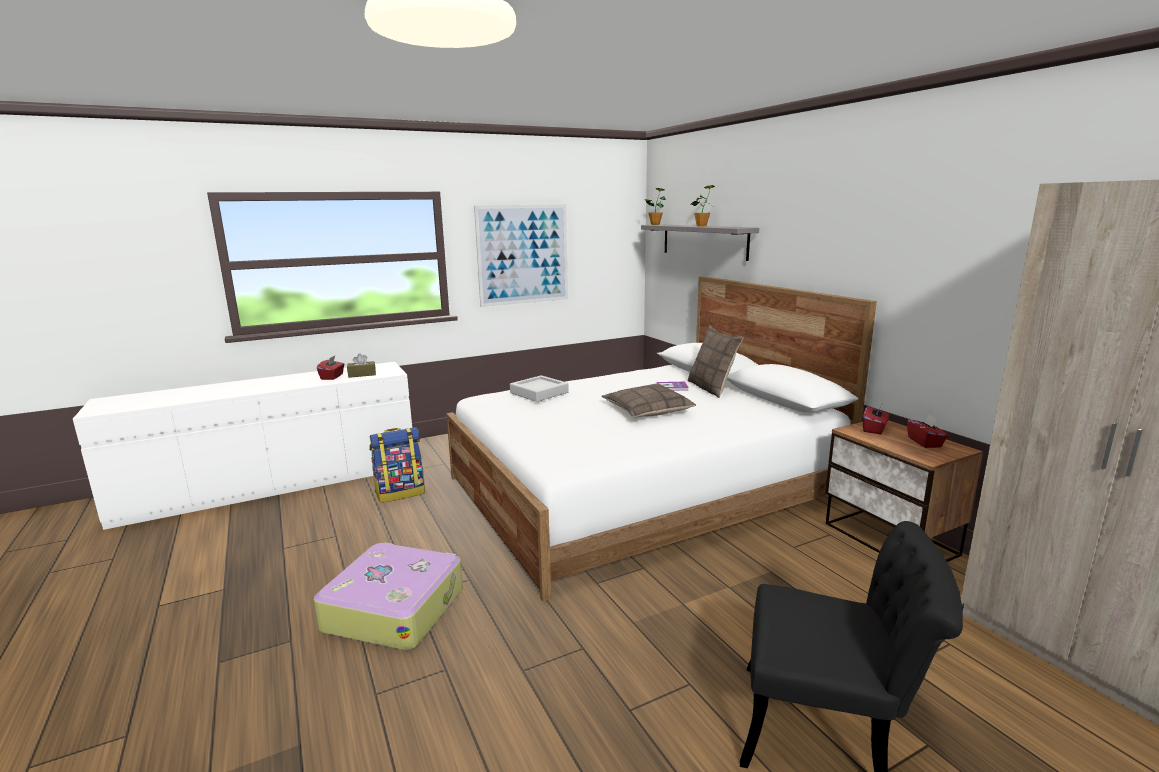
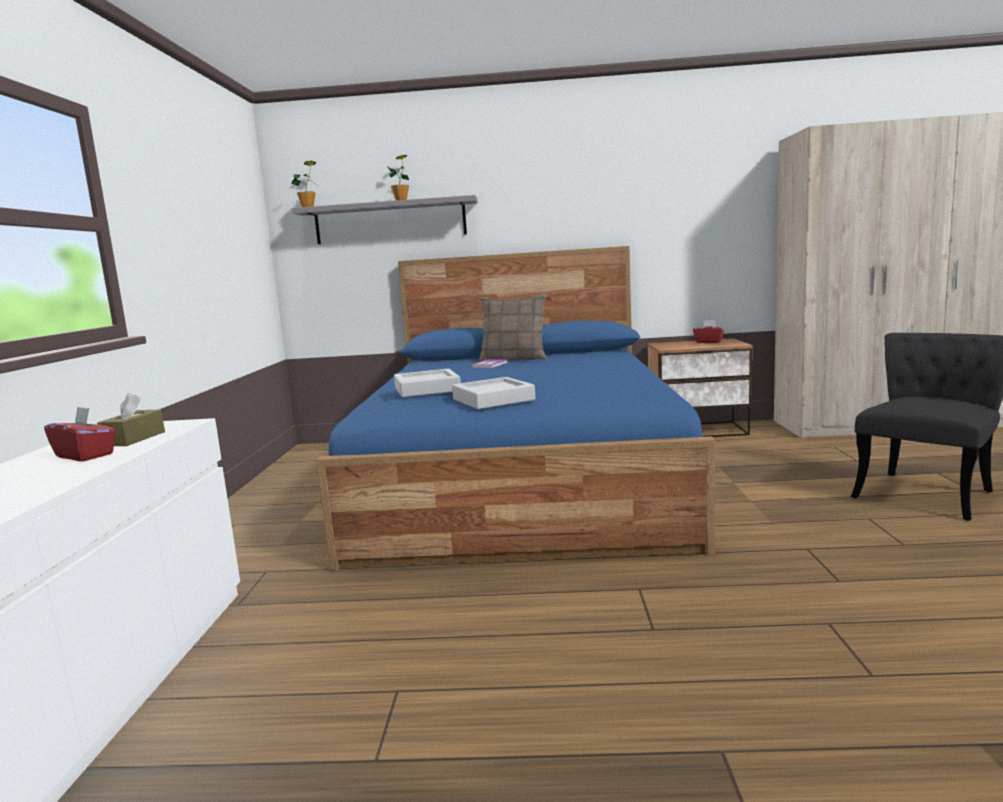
camera: 60 degrees left, 5 degrees down
suitcase [314,543,463,650] -> none
backpack [369,427,425,503] -> none
white bed [446,276,877,601] -> blue bed [317,246,715,571]
picture [474,204,568,307] -> none
pillow [602,384,696,417] -> none
red tissue box [863,405,889,434] -> none
none -> grey tray [452,377,535,409]

